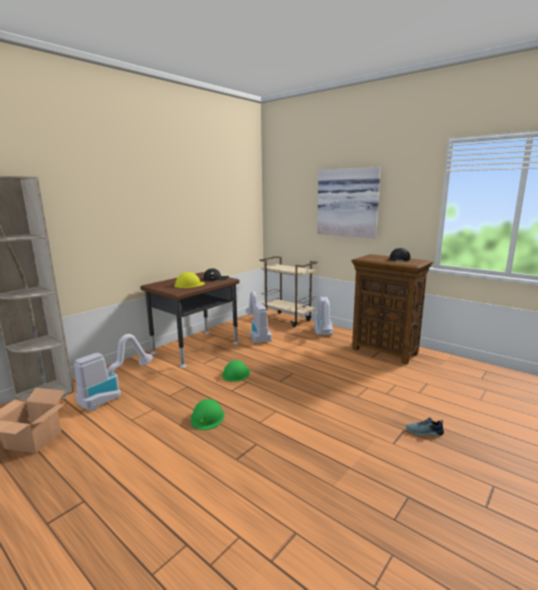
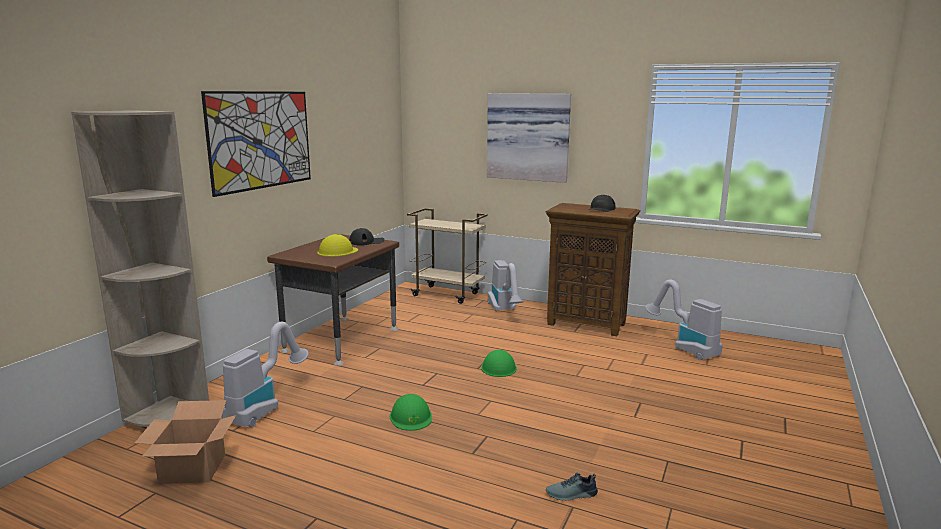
camera: 15 degrees left, 0 degrees up
green hard hat [222,360,250,382] -> green hard hat moved to [481,350,517,377]
vacuum cleaner [245,291,272,344] -> vacuum cleaner moved to [645,280,723,360]
shoe [406,417,444,436] -> shoe moved to [546,472,598,501]
none -> picture [201,91,311,197]

